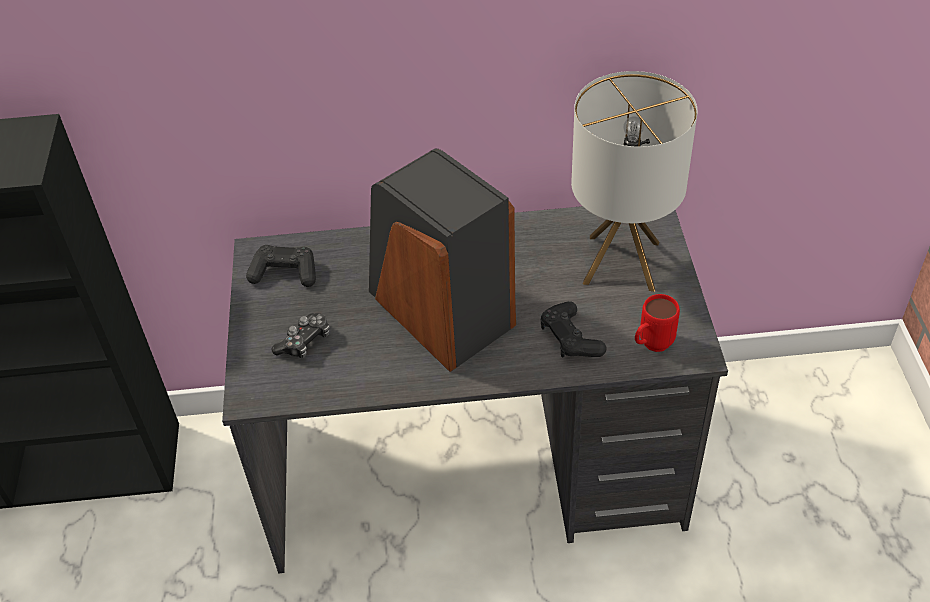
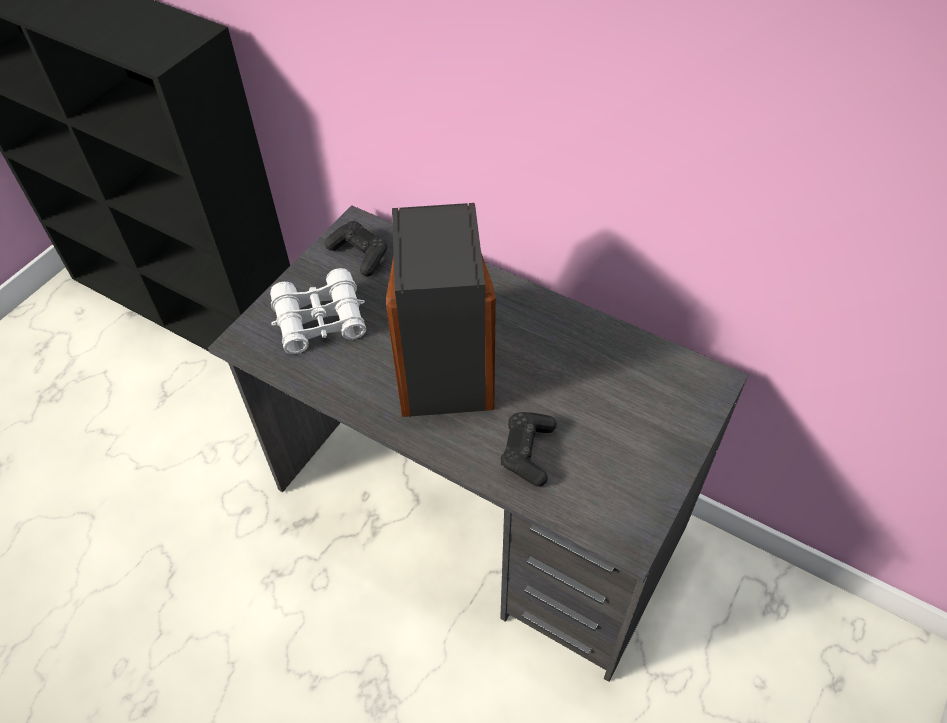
camera: 35 degrees right, 5 degrees up
game controller [271,313,330,358] -> white binoculars [270,268,366,354]
table lamp [571,71,698,292] -> none
red mug [635,294,680,352] -> none

